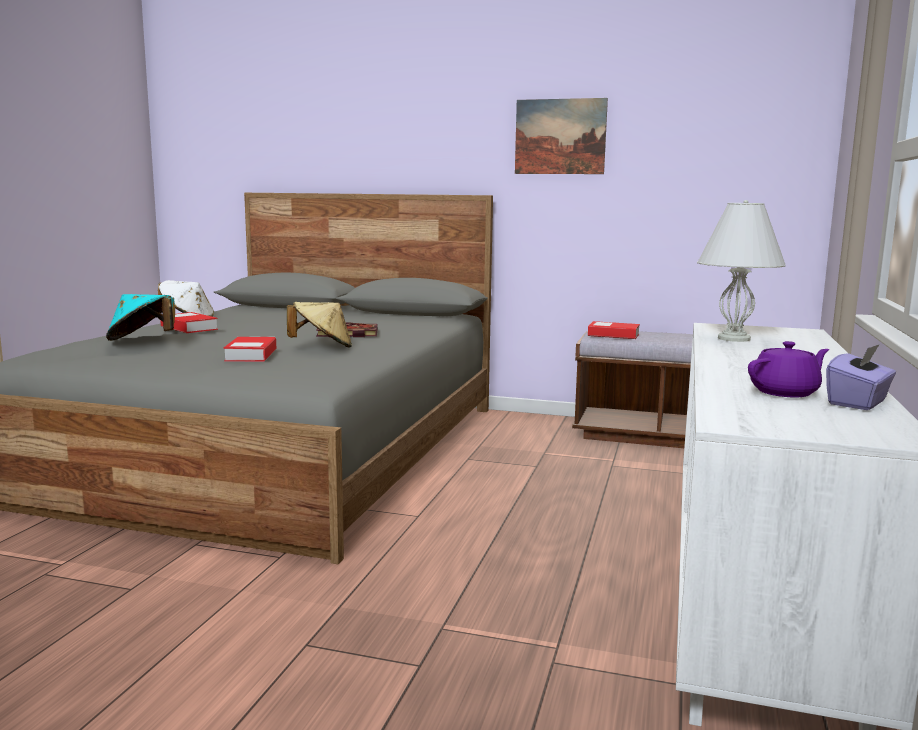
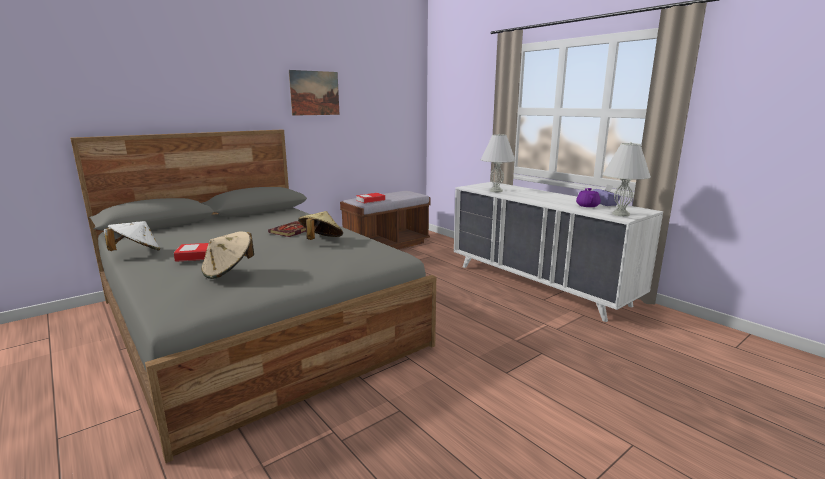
camera: 55 degrees left, 5 degrees up
turquoise hat [106,294,175,341] -> beige hat [201,231,254,279]
book [224,337,276,362] -> none
none -> white table lamp [603,142,651,216]

